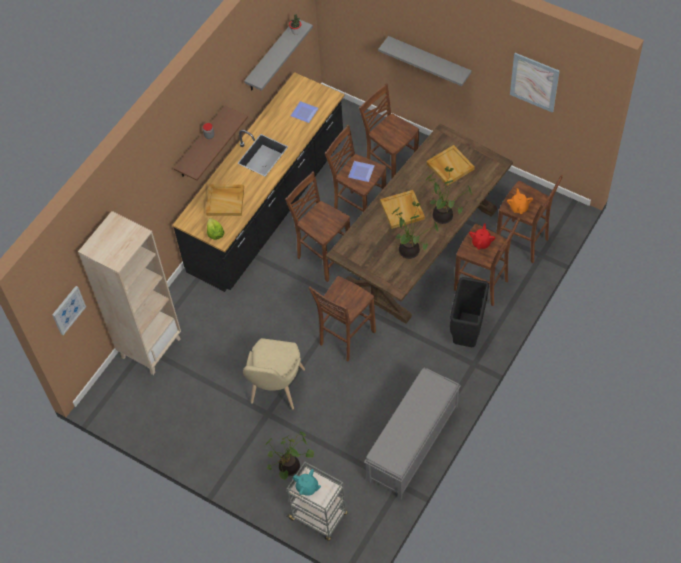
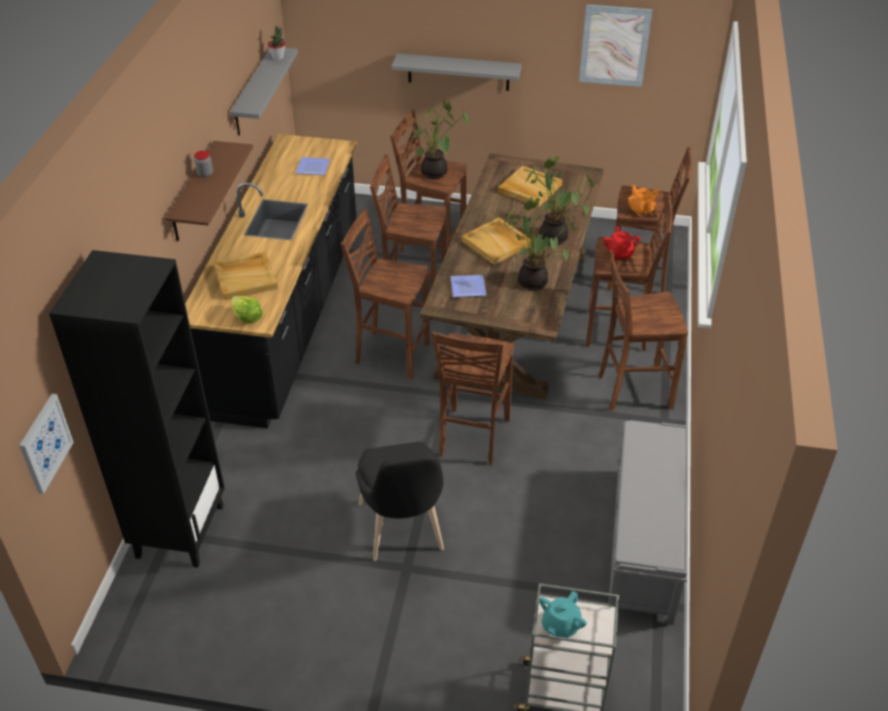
camera: 25 degrees left, 15 degrees down
beige bookcase [78,211,181,375] -> black bookcase [49,250,225,568]
beige chair [243,338,305,409] -> black chair [356,441,444,561]
potted plant [266,430,314,480] -> potted plant moved to [407,100,469,179]
turquoise teapot [293,469,321,496] -> turquoise teapot turned 120 degrees clockwise [539,591,587,638]
plate [348,161,375,182] -> plate moved to [450,275,486,297]
black trash can [450,277,489,347] -> brown stool [598,250,688,411]

